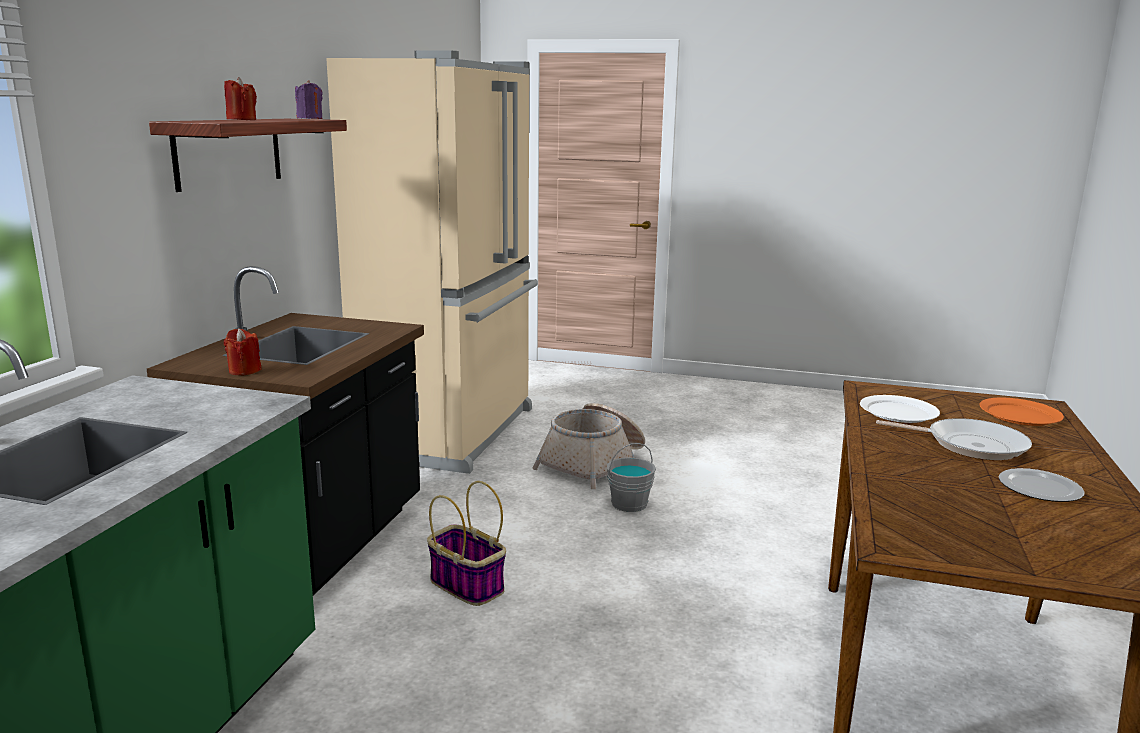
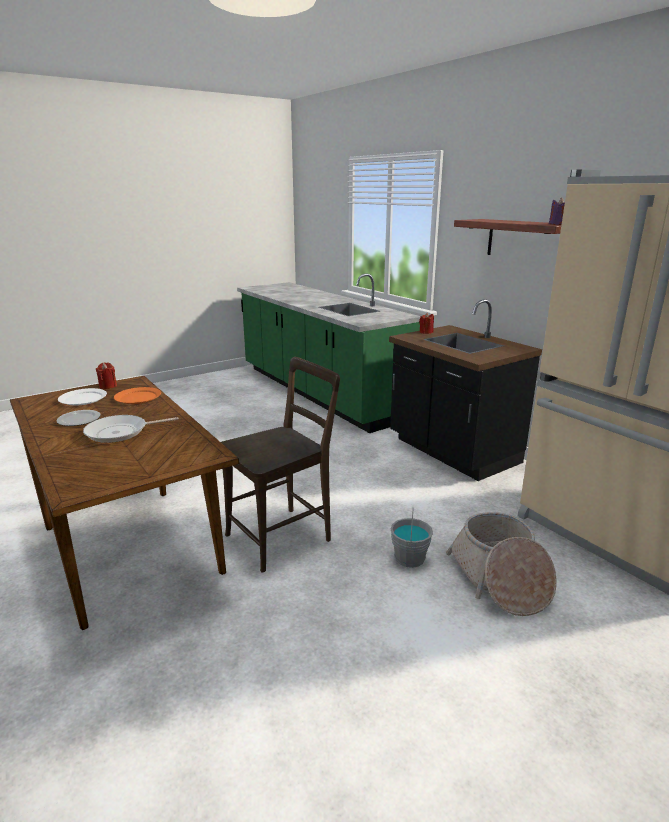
camera: 130 degrees right, 5 degrees up
red candle [224,77,257,120] -> red candle moved to [96,362,117,389]
basket [427,481,506,606] -> none
white plate [860,395,940,423] -> white plate moved to [58,388,107,406]
orange plate [979,398,1064,426] -> orange plate moved to [114,387,161,404]
none -> brown chair [221,357,340,572]

